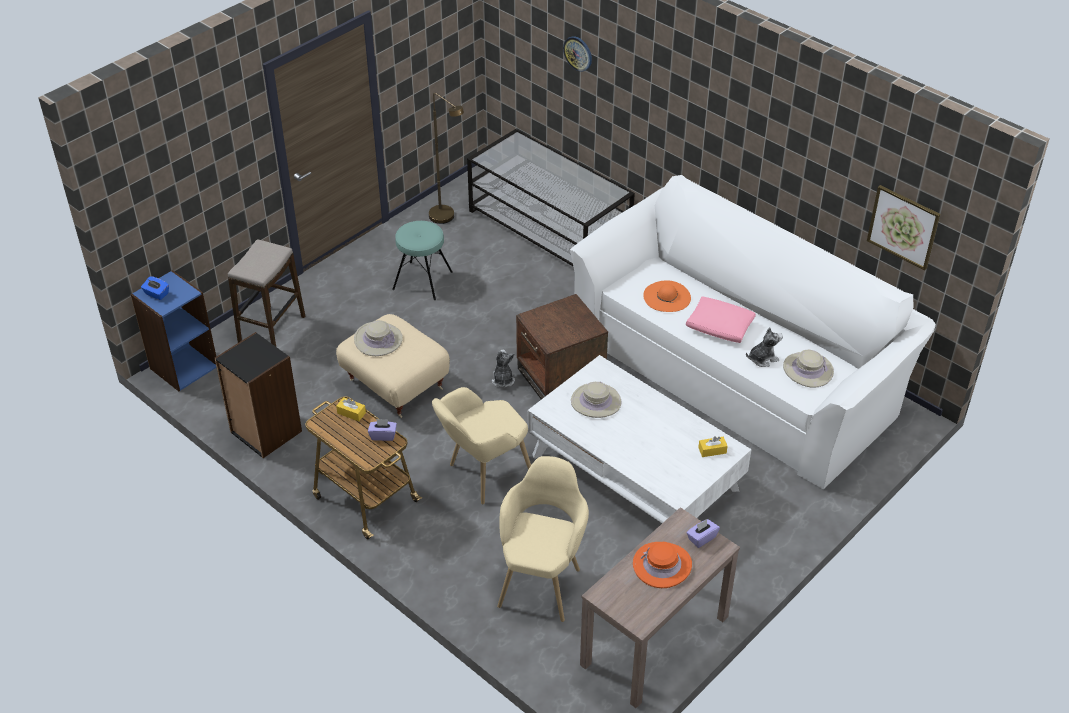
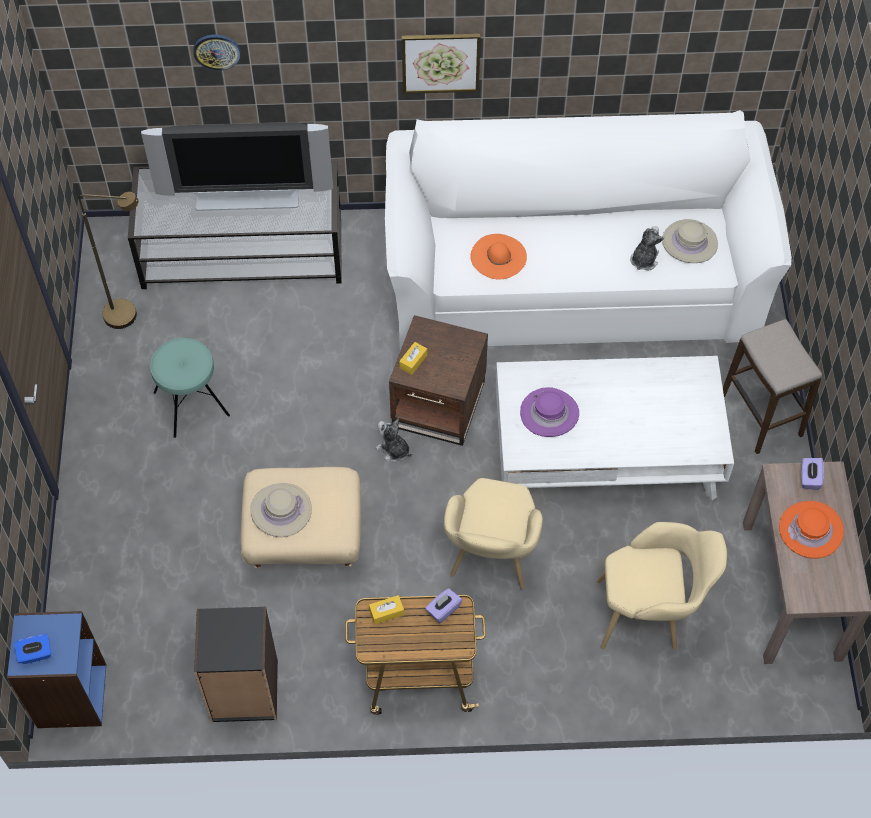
camera: 45 degrees left, 15 degrees up
stool [228,239,305,346] -> stool moved to [723,319,822,454]
beige armchair [497,456,589,622] -> beige armchair turned 120 degrees clockwise [597,522,727,649]
beige hat [571,382,621,418] -> purple hat [520,387,579,437]
pink pillow [686,297,756,343] -> none
yellow tissue box [698,436,728,457] -> yellow tissue box moved to [399,342,427,375]
picture [867,185,940,270] -> picture moved to [402,34,481,94]
none -> television [141,122,333,211]

